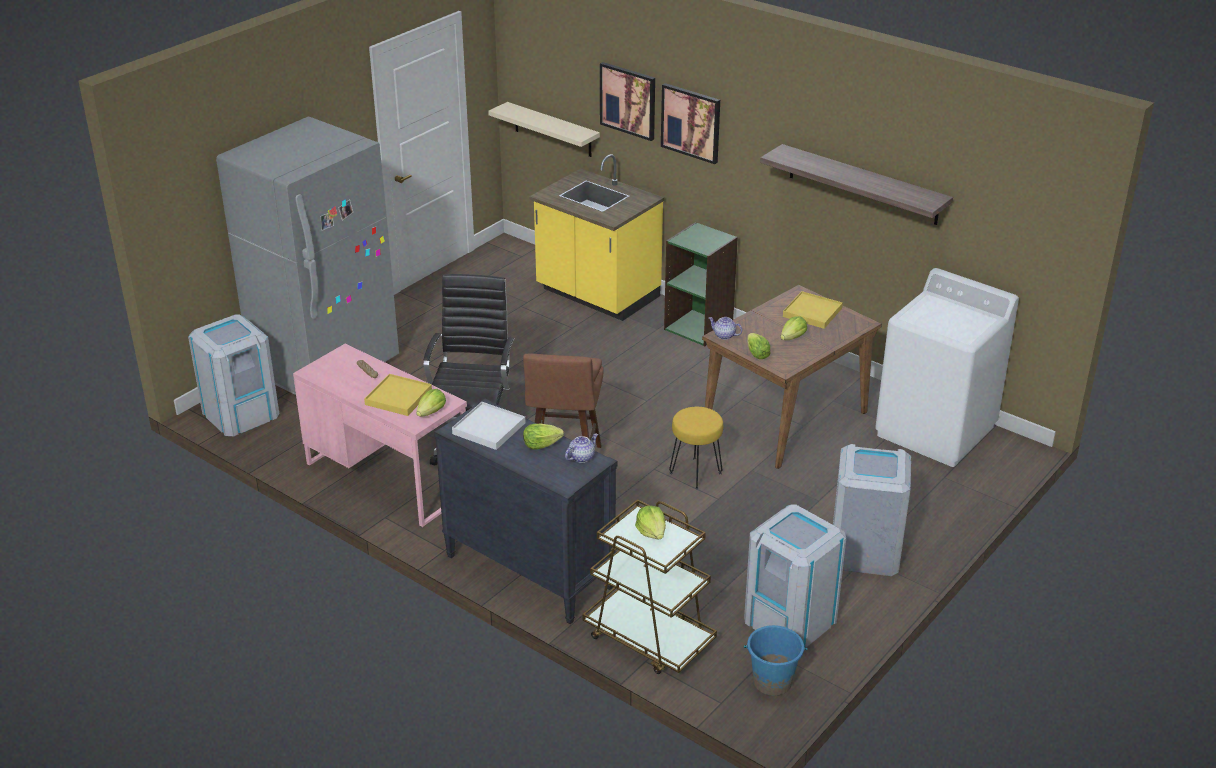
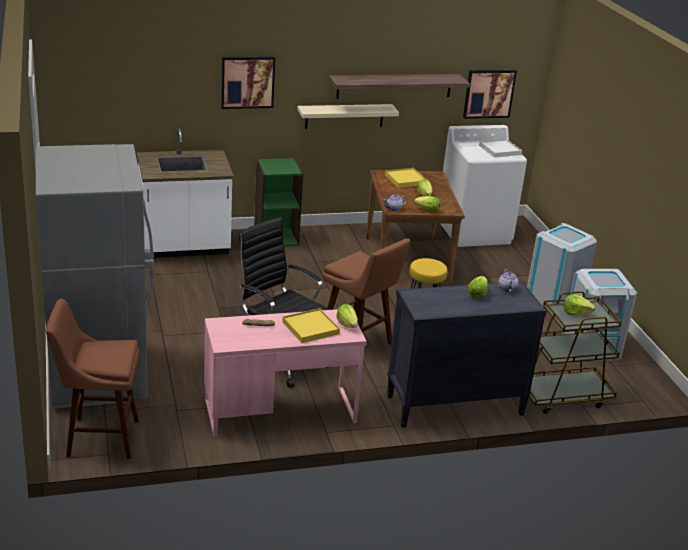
camera: 55 degrees left, 5 degrees down
grey trash can [188,314,279,436] -> brown stool [46,298,140,459]
white tray [452,402,525,450] -> white tray moved to [479,139,522,157]
beige shelf [488,102,600,157] -> beige shelf moved to [297,104,399,129]
yellow counter [530,154,664,321] -> white counter [137,128,234,258]
picture [600,62,655,141] -> picture moved to [463,70,517,119]
blue bucket [744,625,807,696] -> none

